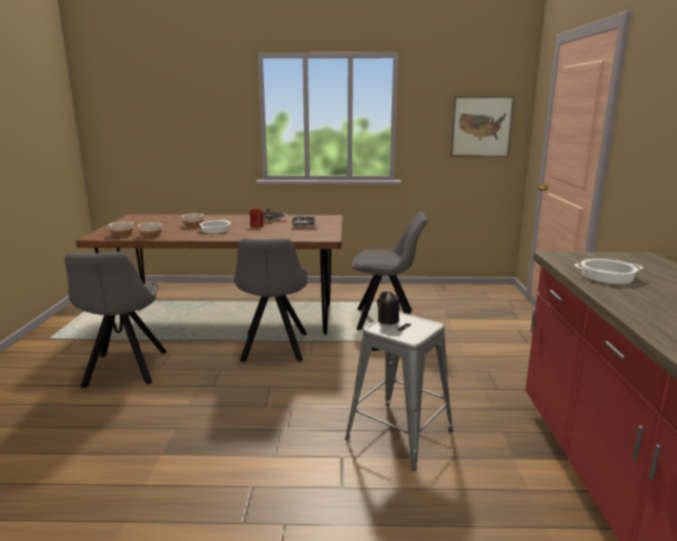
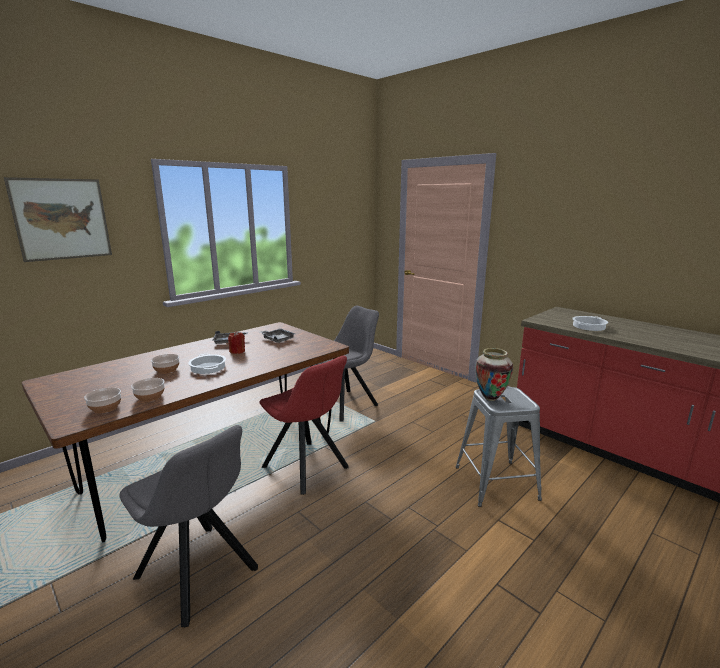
camera: 45 degrees left, 0 degrees up
grey chair [234,239,308,362] -> red chair [259,356,348,495]
black candle [377,291,400,325] -> vase [475,348,513,401]
picture [450,96,514,157] -> picture moved to [4,177,112,262]

